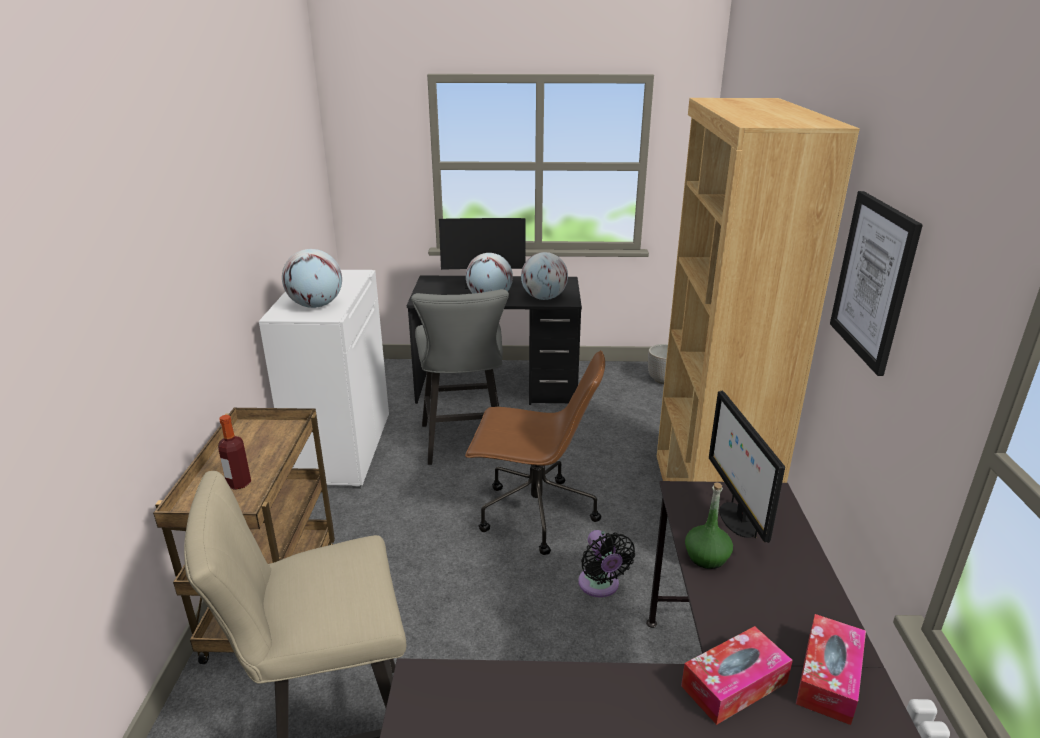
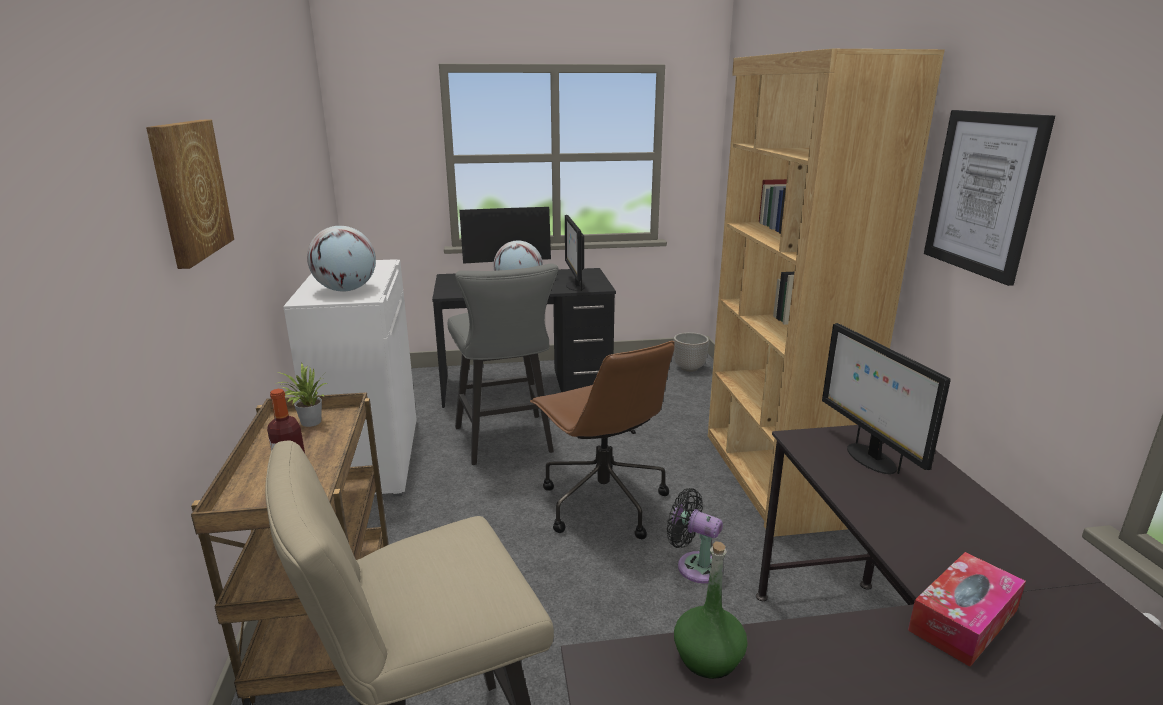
camera: 10 degrees left, 5 degrees down
brown office chair [465,350,605,555] -> brown office chair turned 60 degrees clockwise [530,341,675,539]
globe [521,252,568,300] -> monitor [565,215,585,291]
black fan [578,530,635,597] -> black fan turned 150 degrees clockwise [667,488,723,583]
green bottle [685,482,733,569] -> green bottle moved to [674,541,748,679]
tissue box [796,614,866,725] -> none
none -> picture [146,120,234,269]
none -> potted plant [275,363,328,427]

